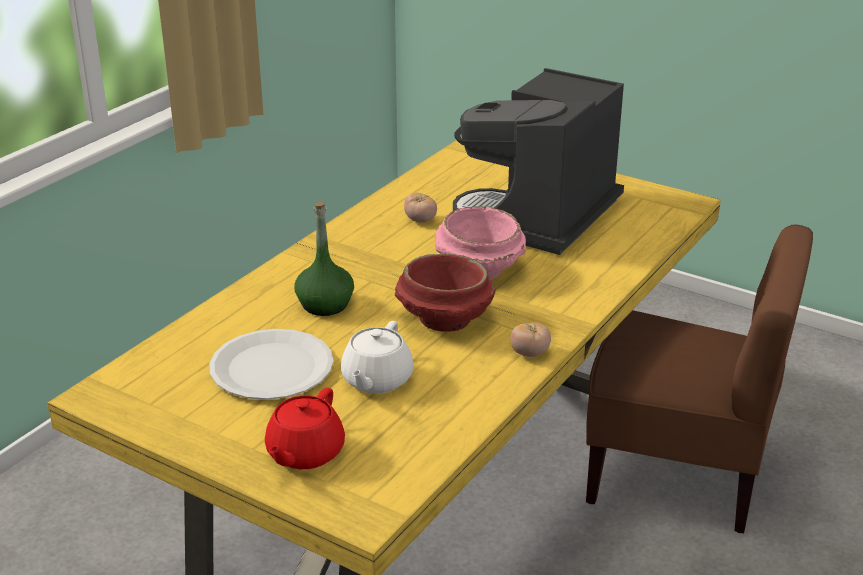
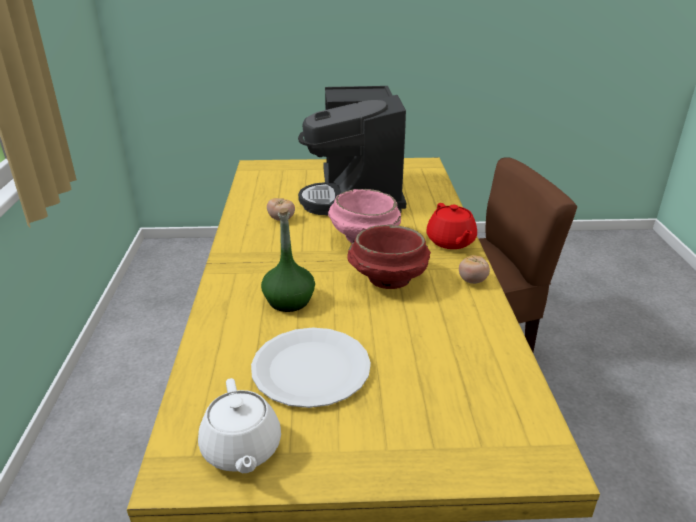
camera: 35 degrees left, 0 degrees up
red teapot [265,388,345,469] -> red teapot moved to [426,203,477,249]
white teapot [341,321,414,393] -> white teapot moved to [198,378,281,473]

